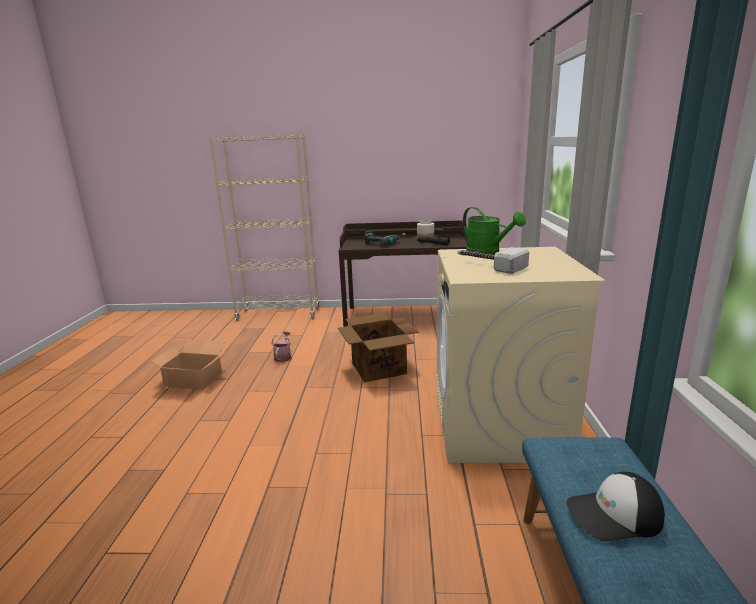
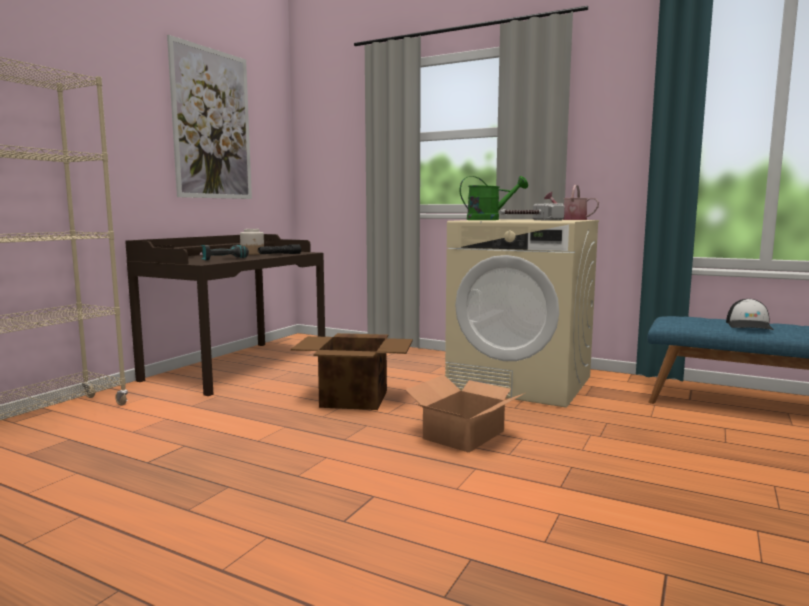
camera: 65 degrees left, 10 degrees down
cardboard box [151,339,225,390] -> cardboard box moved to [406,375,525,453]
watering can [271,332,291,362] -> watering can moved to [544,185,599,220]
none -> picture [167,35,252,199]

